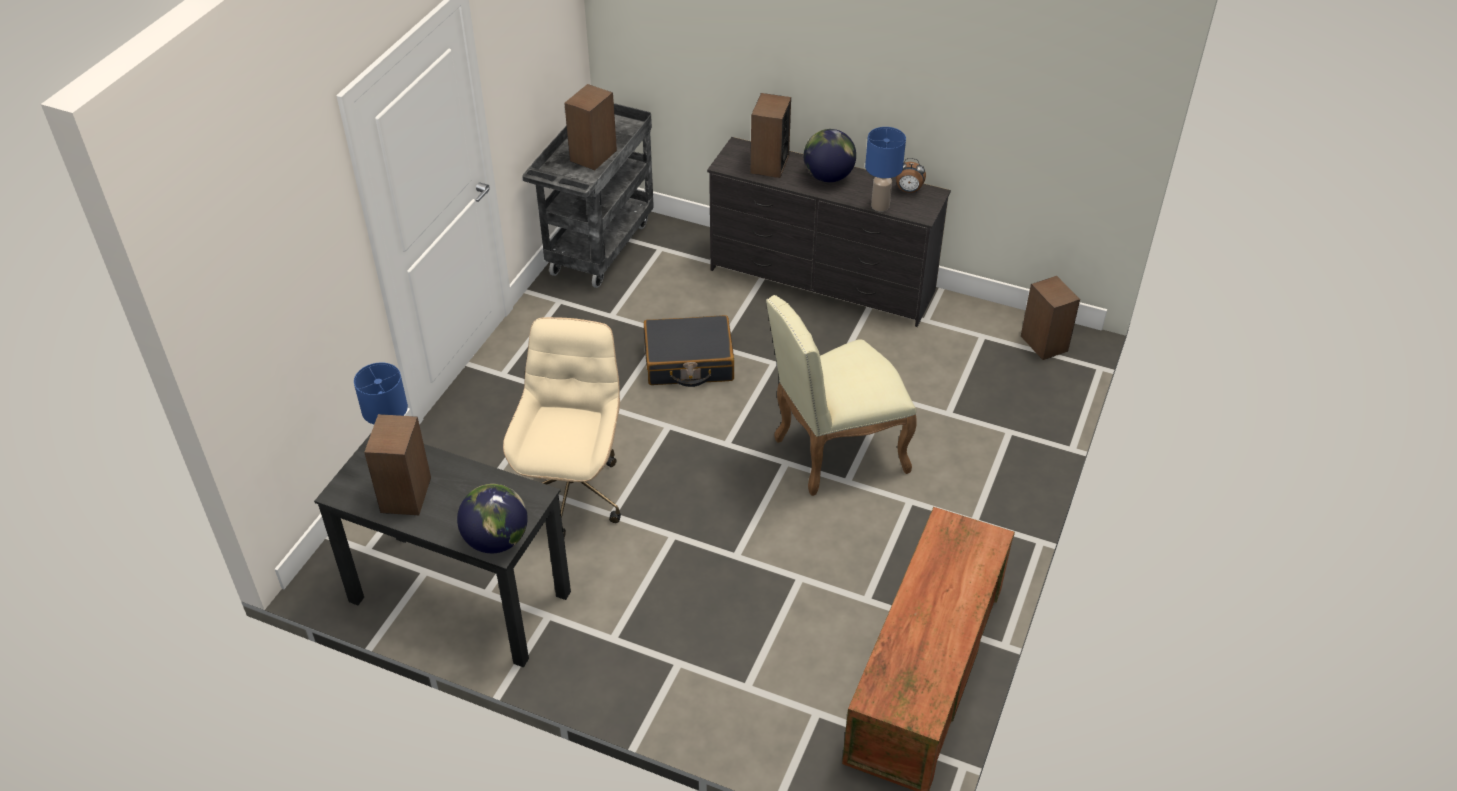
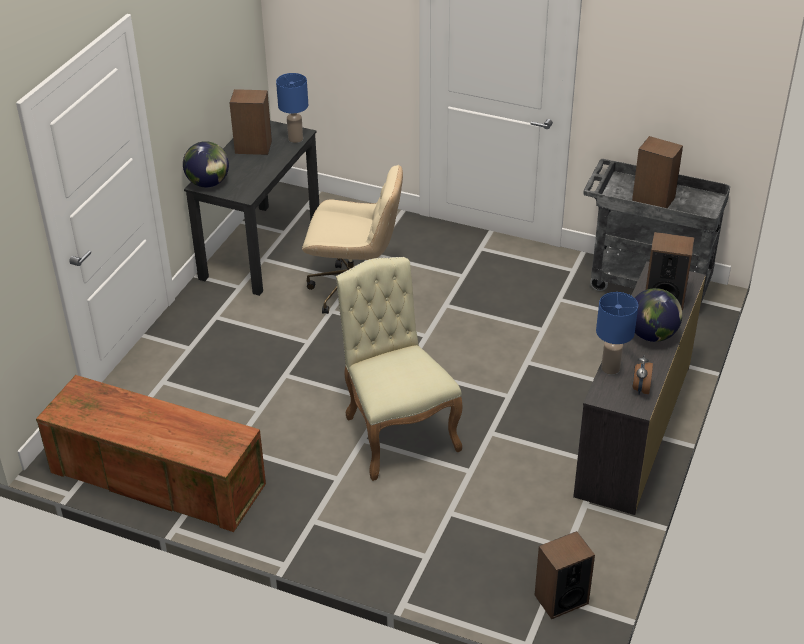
camera: 90 degrees right, 5 degrees down
black suitcase [644,315,734,387] -> none

